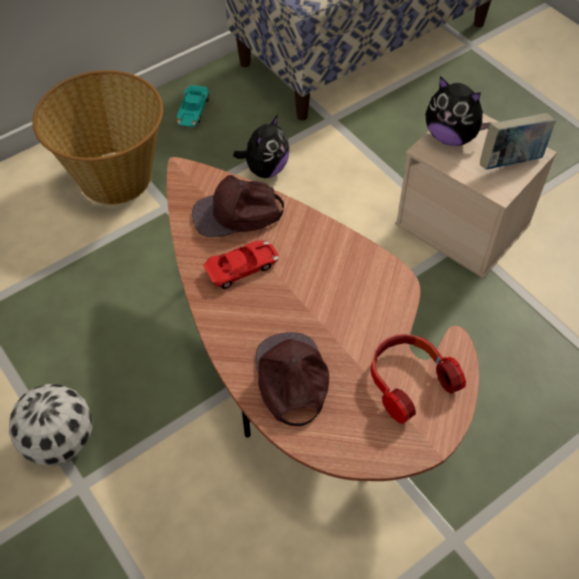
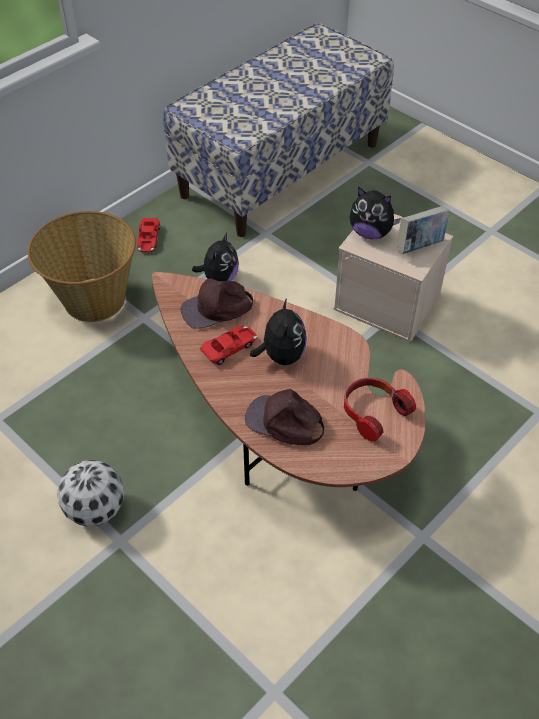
camera: 10 degrees left, 5 degrees down
turquoise toy car [177,85,209,127] -> red toy car [137,218,160,252]
brown cap [256,332,329,426] -> brown cap turned 45 degrees counterclockwise [245,389,324,445]
none -> plush toy [250,298,307,365]

